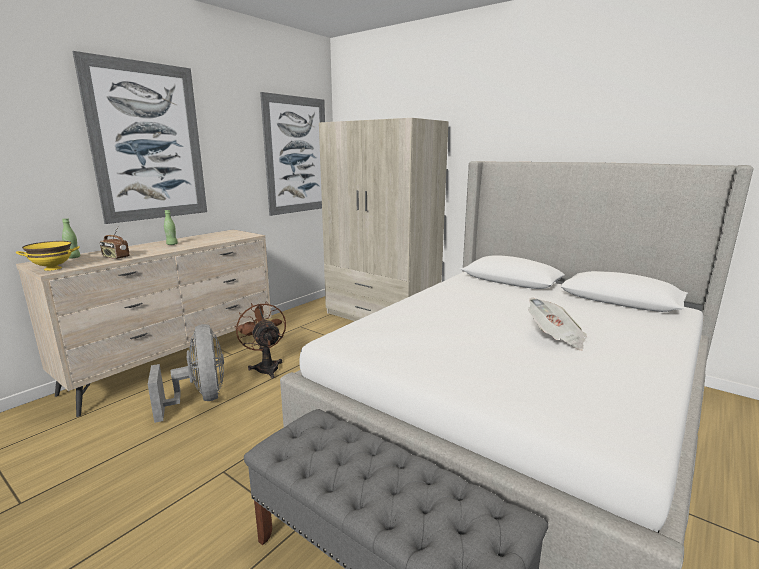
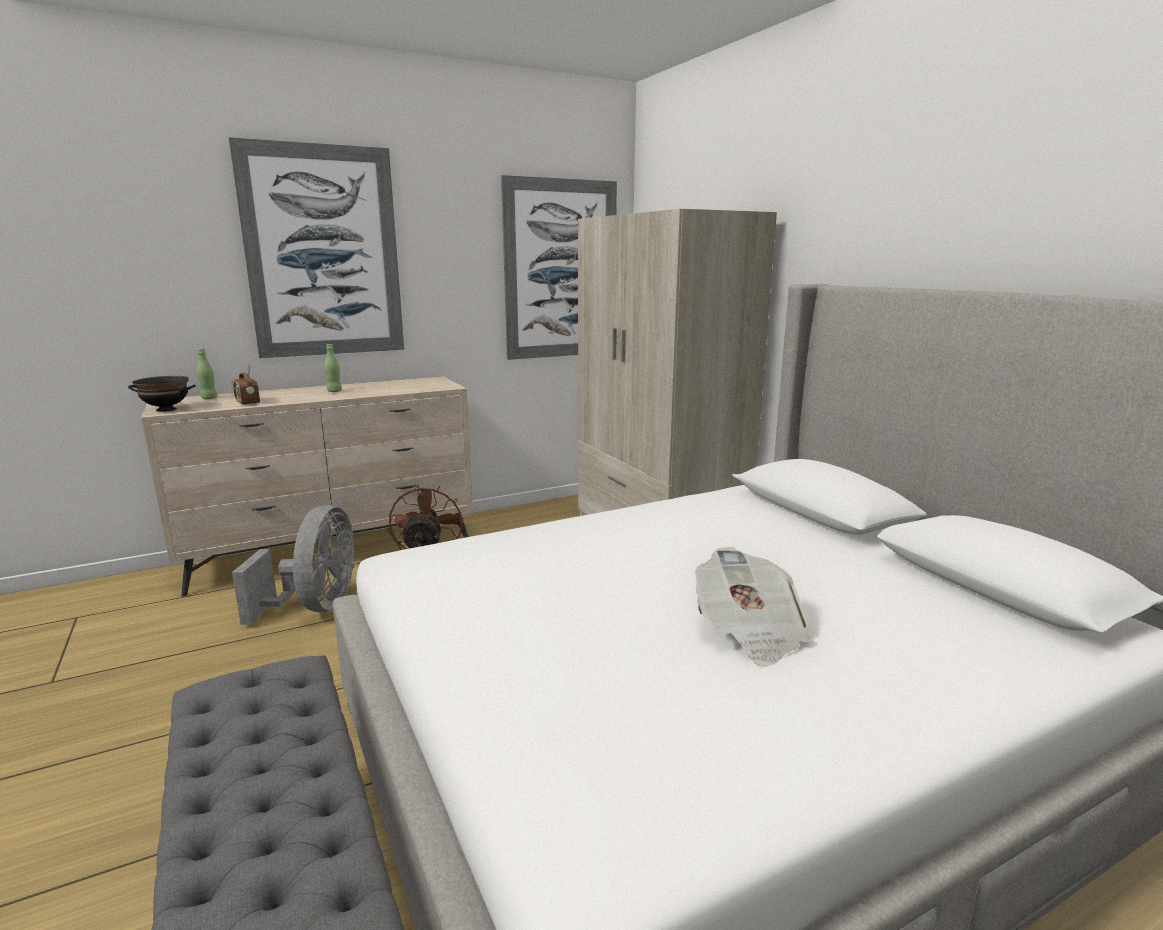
camera: 25 degrees right, 0 degrees up
yellow bowl [16,241,80,271] -> black bowl [128,376,196,412]

